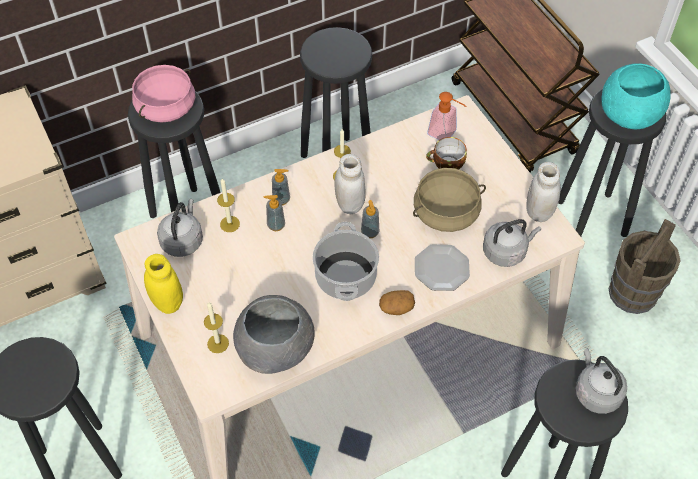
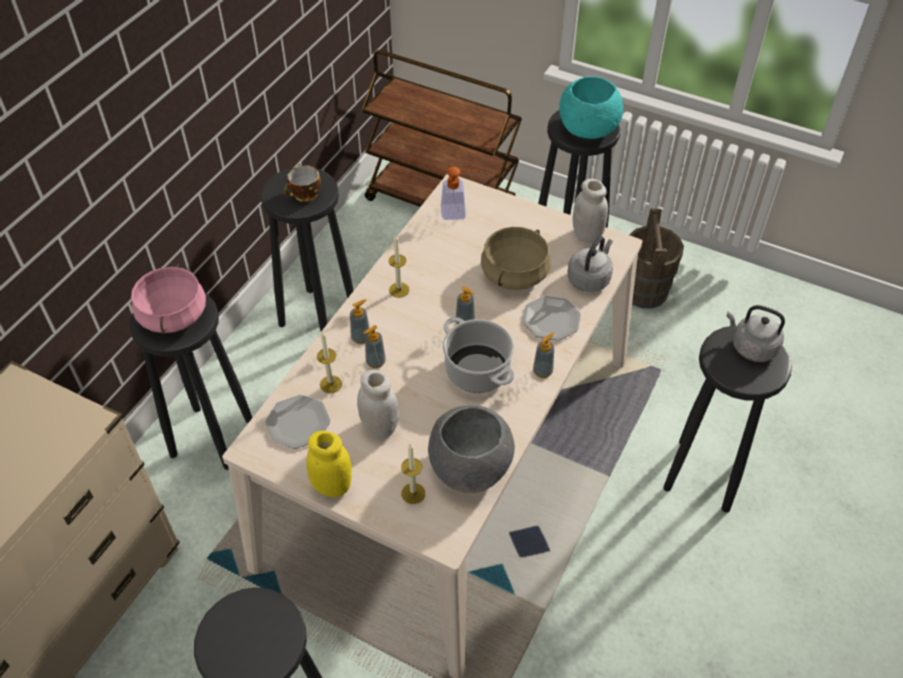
camera: 35 degrees left, 5 degrees down
grey kettle [157,199,203,257] -> plate [265,395,330,449]
white jar [334,154,366,214] -> white jar moved to [357,370,399,438]
potato [379,290,415,315] -> soap dispenser [533,332,555,378]
cup [426,137,467,170] -> cup moved to [284,165,321,202]

